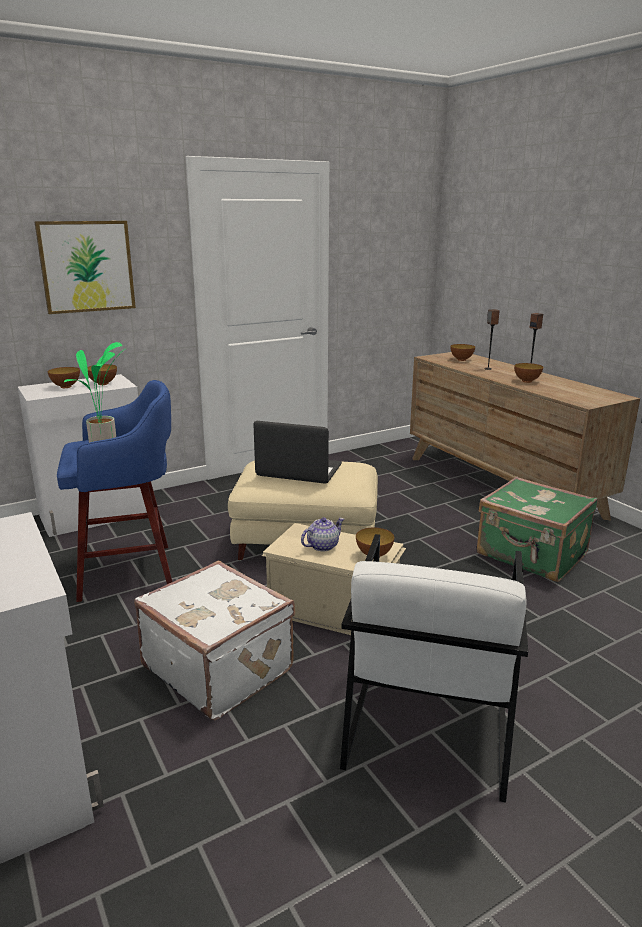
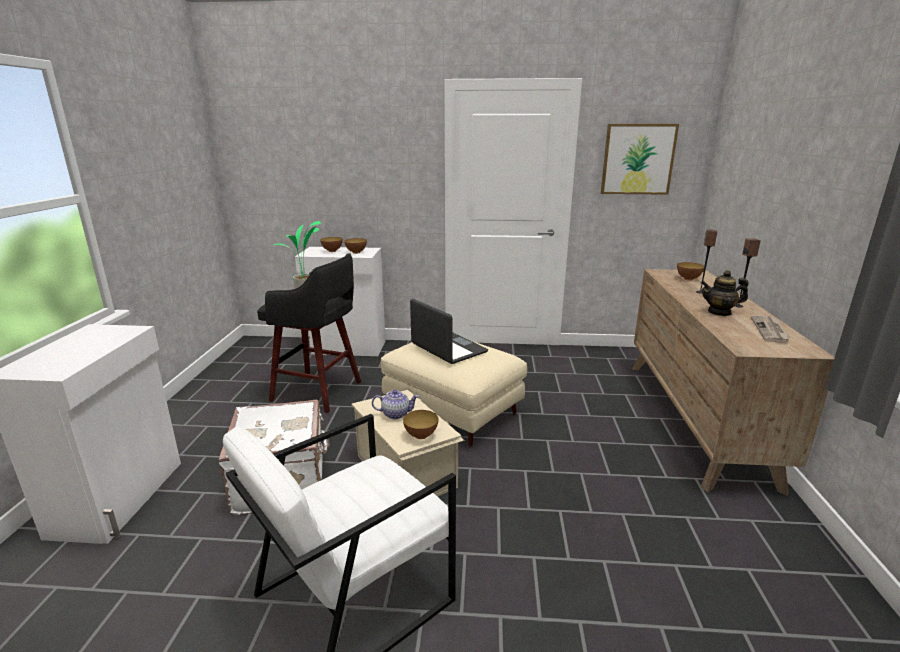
camera: 35 degrees right, 0 degrees up
picture [34,221,136,314] -> picture moved to [601,124,679,195]
blue stool [57,380,172,602] -> black stool [257,253,361,413]
green suitcase [477,477,598,582] -> none
bowl [514,363,543,383] -> teapot [701,270,749,316]
none -> newspaper [751,315,791,343]

